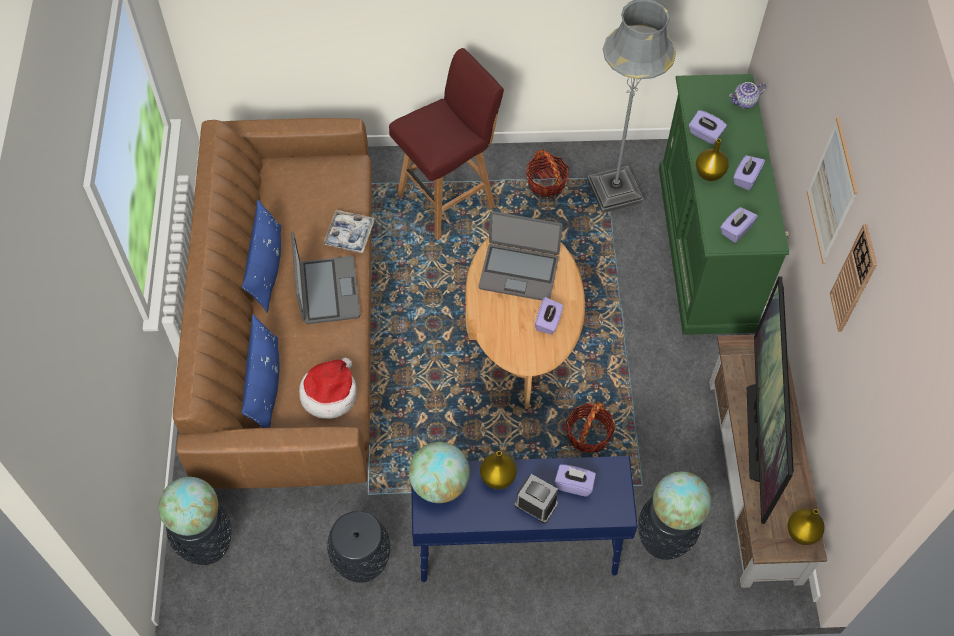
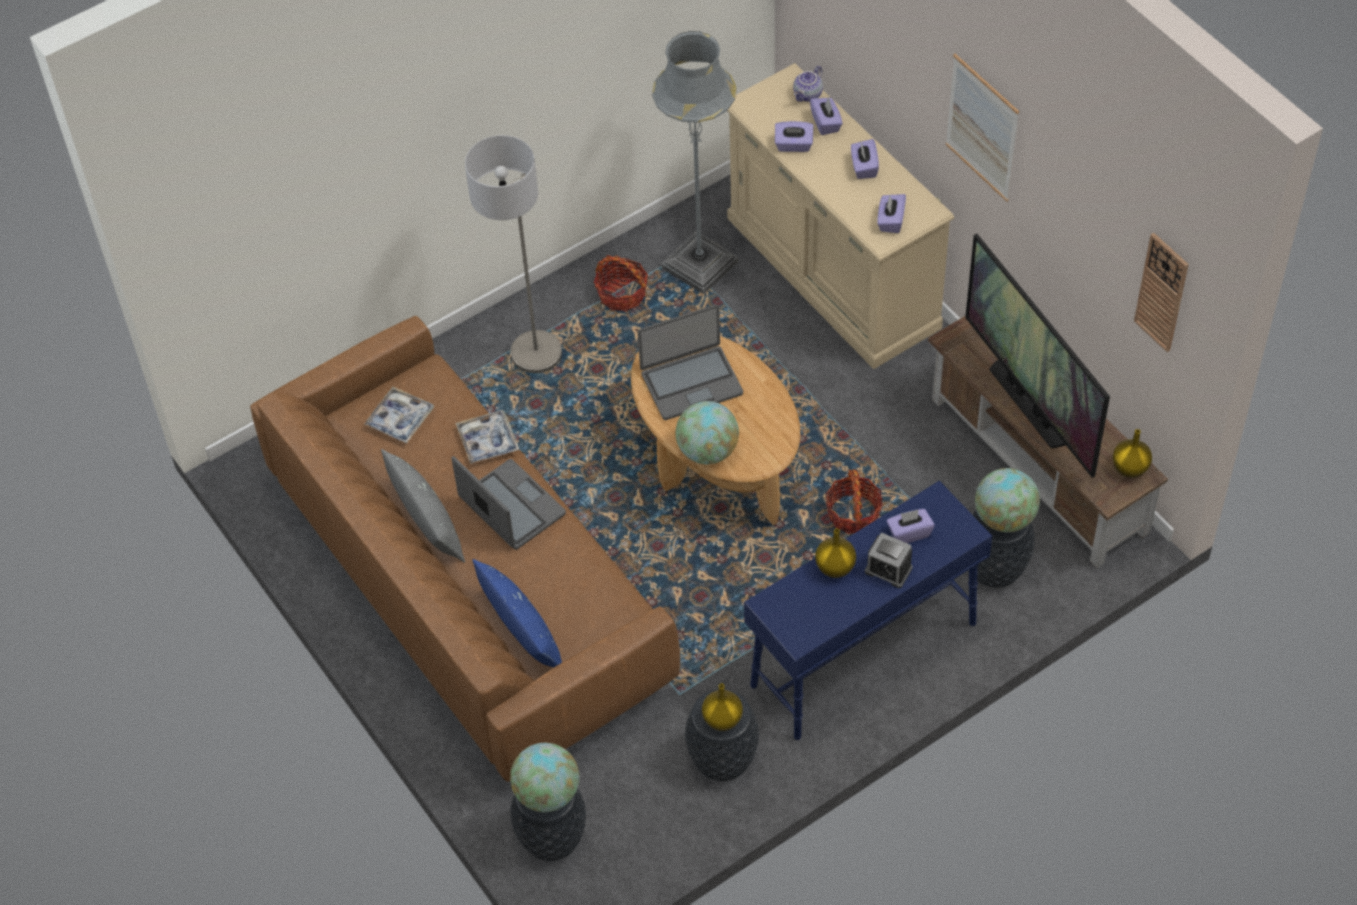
camera: 30 degrees left, 5 degrees down
blue pillow [242,200,281,313] -> grey pillow [381,449,465,563]
hat [299,357,357,419] -> none
red stool [389,48,504,240] -> grey floor lamp [465,135,562,373]
globe [409,442,470,503] -> globe moved to [676,401,739,464]
alarm clock [515,474,558,524] -> alarm clock turned 150 degrees counterclockwise [865,533,913,588]
purple tissue box [535,297,563,335] -> purple tissue box moved to [810,97,843,135]
green cabinet [659,74,789,335] -> beige cabinet [727,63,954,369]
yellow vase [696,139,729,181] -> yellow vase moved to [702,684,743,731]
wall clock [830,224,877,332] -> wall clock moved to [1134,233,1189,352]
none -> tray [364,387,434,444]

